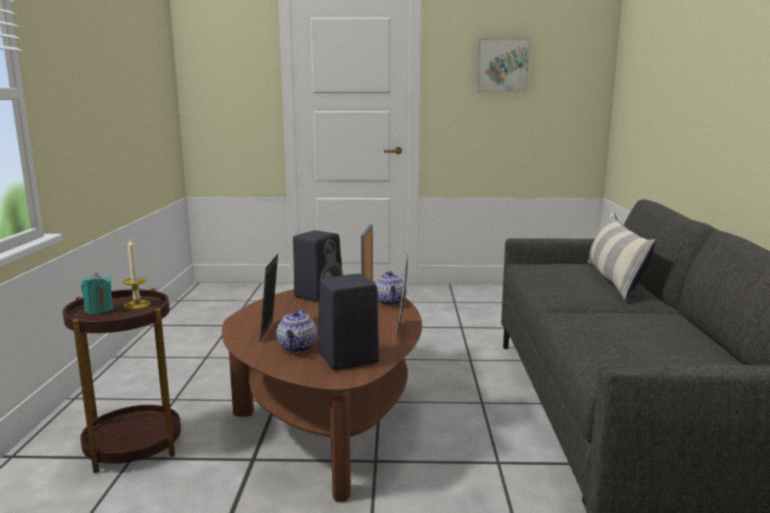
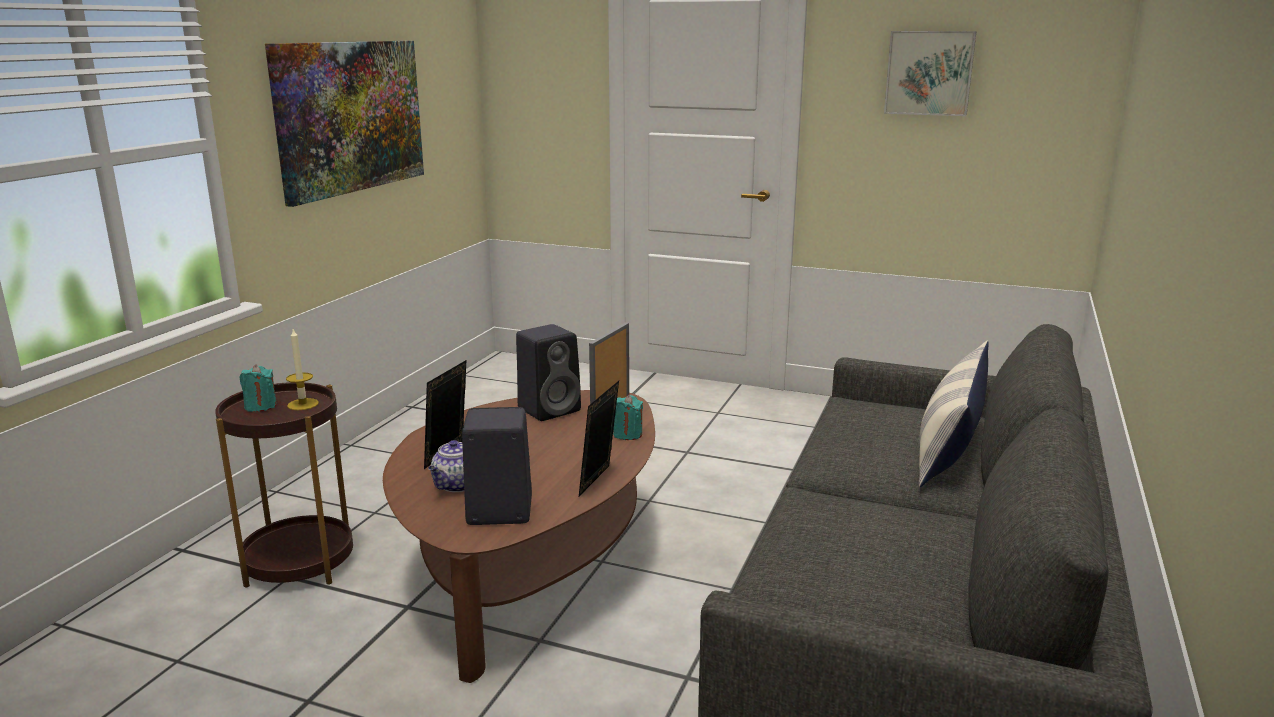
camera: 20 degrees right, 5 degrees up
teapot [375,271,407,306] -> turquoise candle [613,395,643,440]
none -> picture [265,41,424,207]

